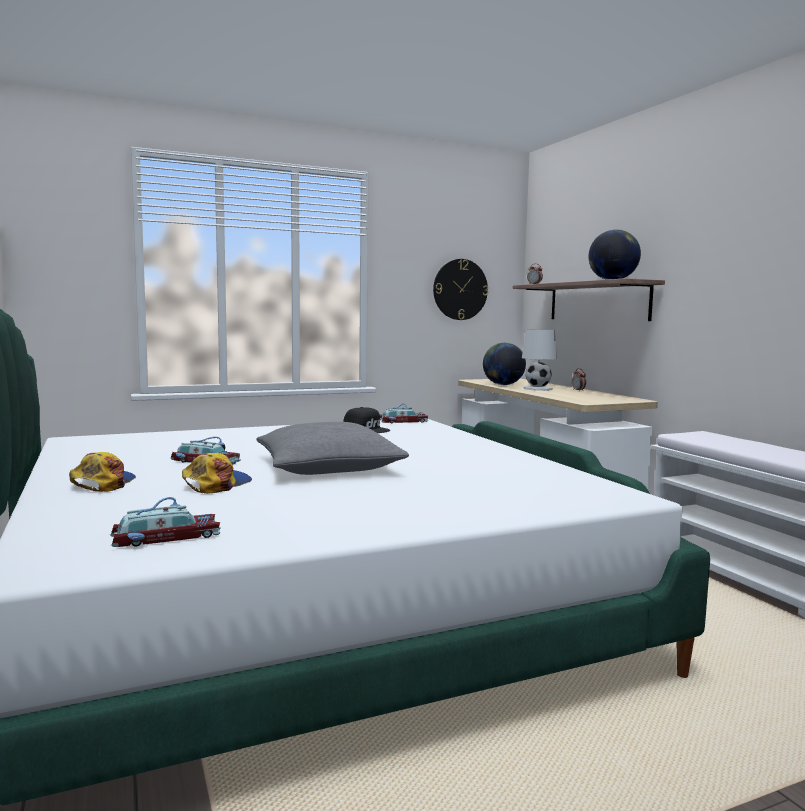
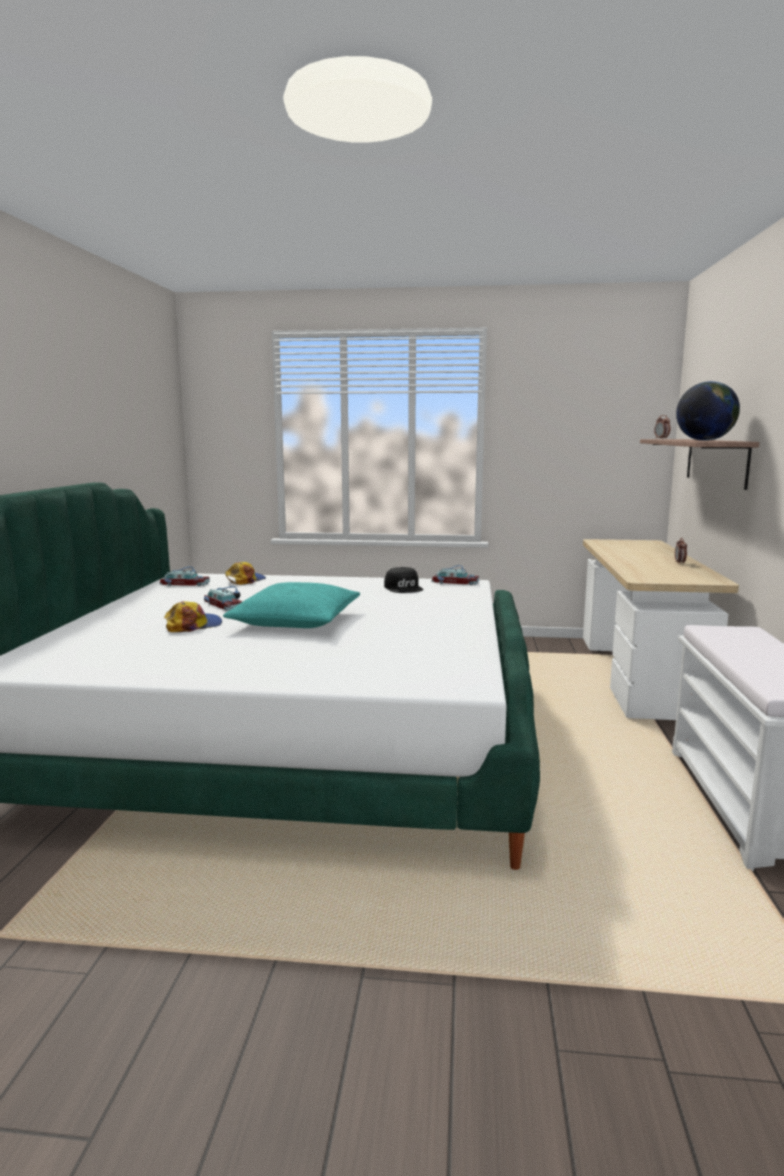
camera: 30 degrees right, 5 degrees up
cap [69,452,136,492] -> cap moved to [225,562,266,585]
toy car [110,497,221,547] -> toy car moved to [159,566,210,586]
grey pillow [256,422,409,475] -> turquoise pillow [223,582,360,628]
wall clock [433,259,488,320] -> none
globe [483,343,526,385] -> none
white table lamp [522,329,557,391] -> none

